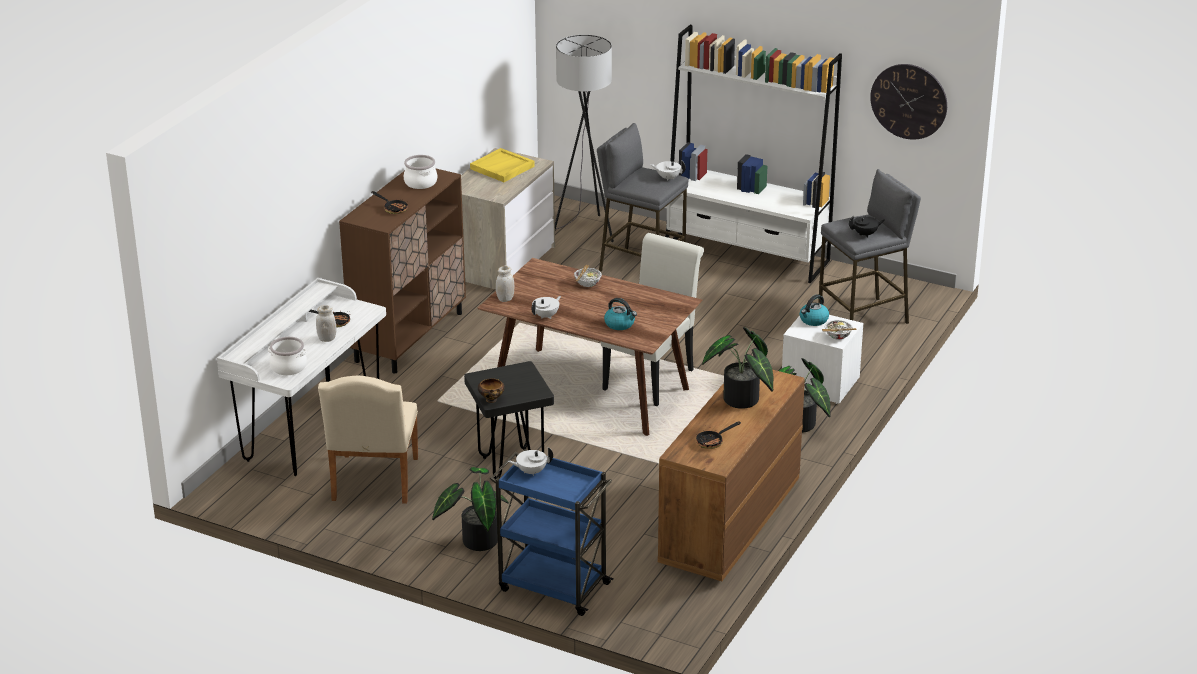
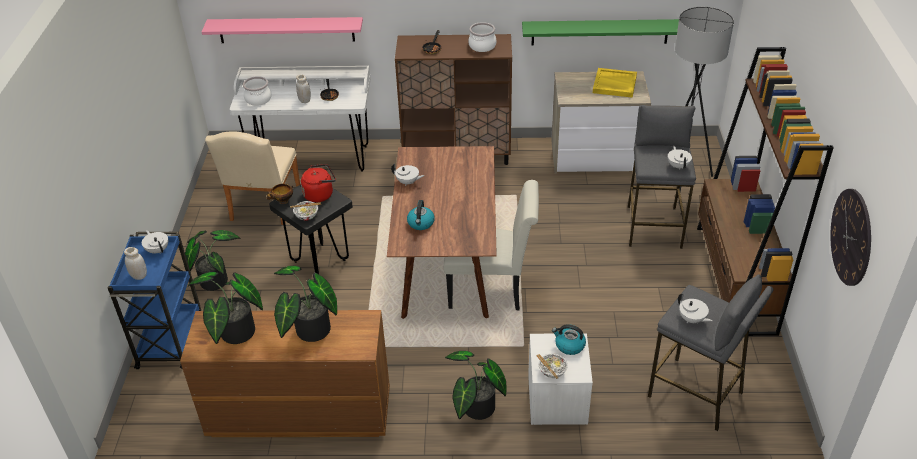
camera: 65 degrees right, 10 degrees up
beige chair [318,376,418,504] -> beige chair turned 60 degrees counterclockwise [205,131,300,225]
white jar [496,266,514,302] -> white jar moved to [124,247,147,280]
bowl [574,265,602,287] -> bowl moved to [290,201,321,221]
white bookcase [666,25,842,283] -> brown bookcase [697,47,834,336]
frying pan [696,421,741,449] -> potted plant [188,272,263,344]
black teapot [849,216,885,238] -> white teapot [678,293,713,323]
none -> pink shelf [202,17,363,43]
none -> red kettle [301,164,336,202]
none -> green shelf [522,19,679,46]

